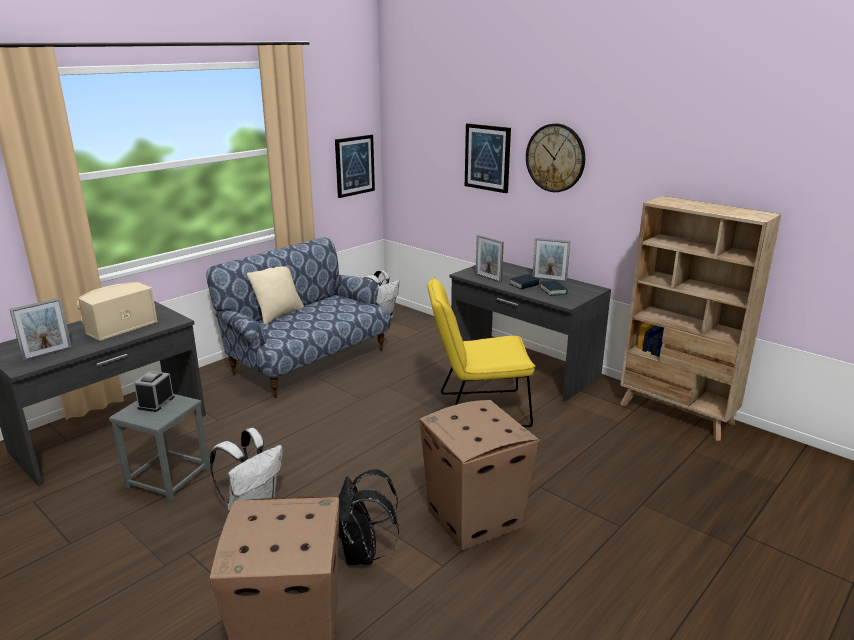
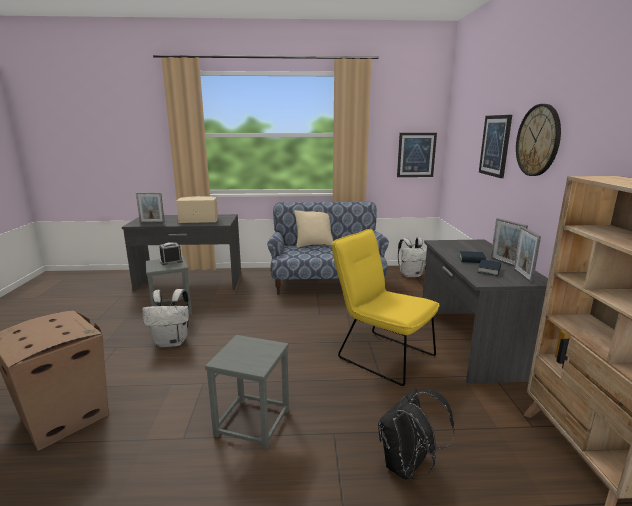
camera: 45 degrees right, 5 degrees down
black backpack [339,469,399,565] -> black backpack moved to [378,388,455,480]
cardboard box [419,400,540,550] -> grey stool [205,335,289,450]
picture frame [475,235,504,283] -> picture frame moved to [514,226,541,283]

